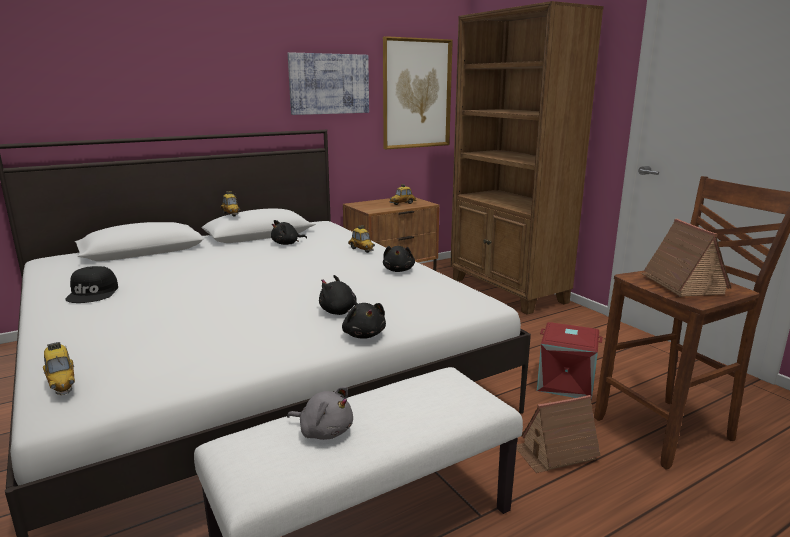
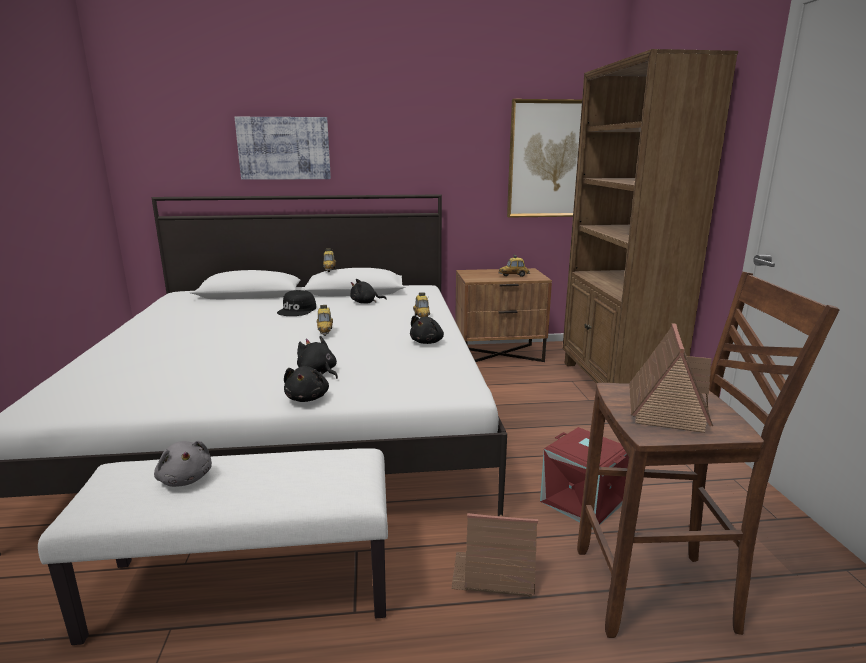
camera: 25 degrees right, 0 degrees up
toy car [43,342,75,395] -> toy car moved to [317,305,333,336]
black cap [65,266,118,303] -> black cap moved to [277,290,316,316]
picture [288,52,369,115] -> picture moved to [235,117,331,180]

